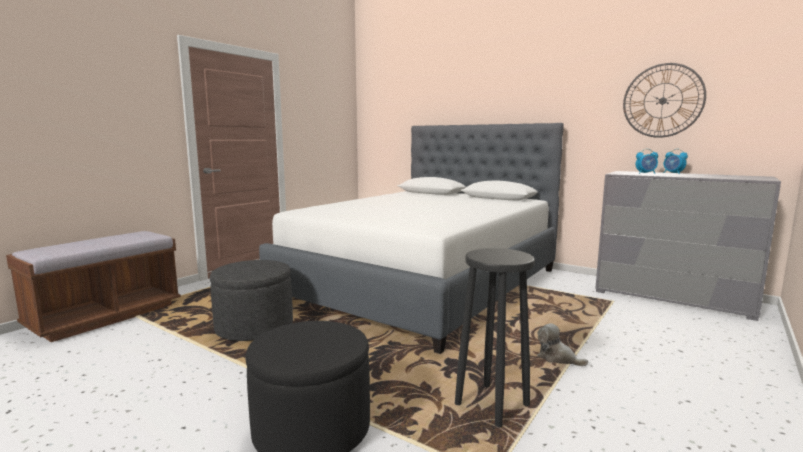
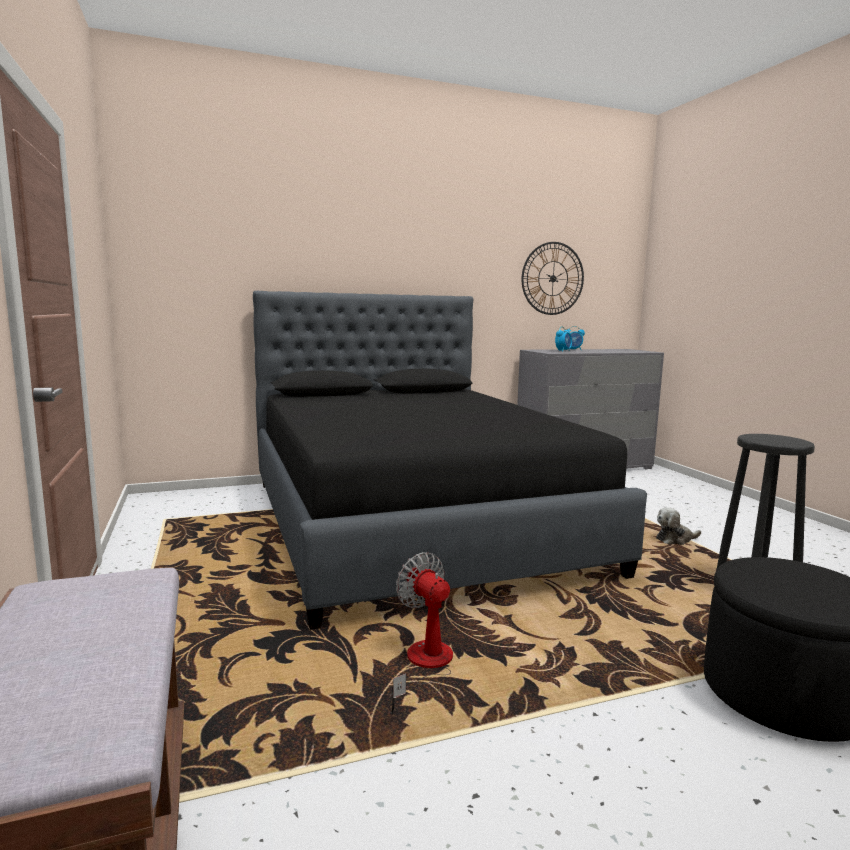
camera: 55 degrees left, 0 degrees up
grey ottoman [210,260,293,341] -> fan [389,552,453,715]
white bed [259,123,564,354] -> black bed [253,291,647,630]

